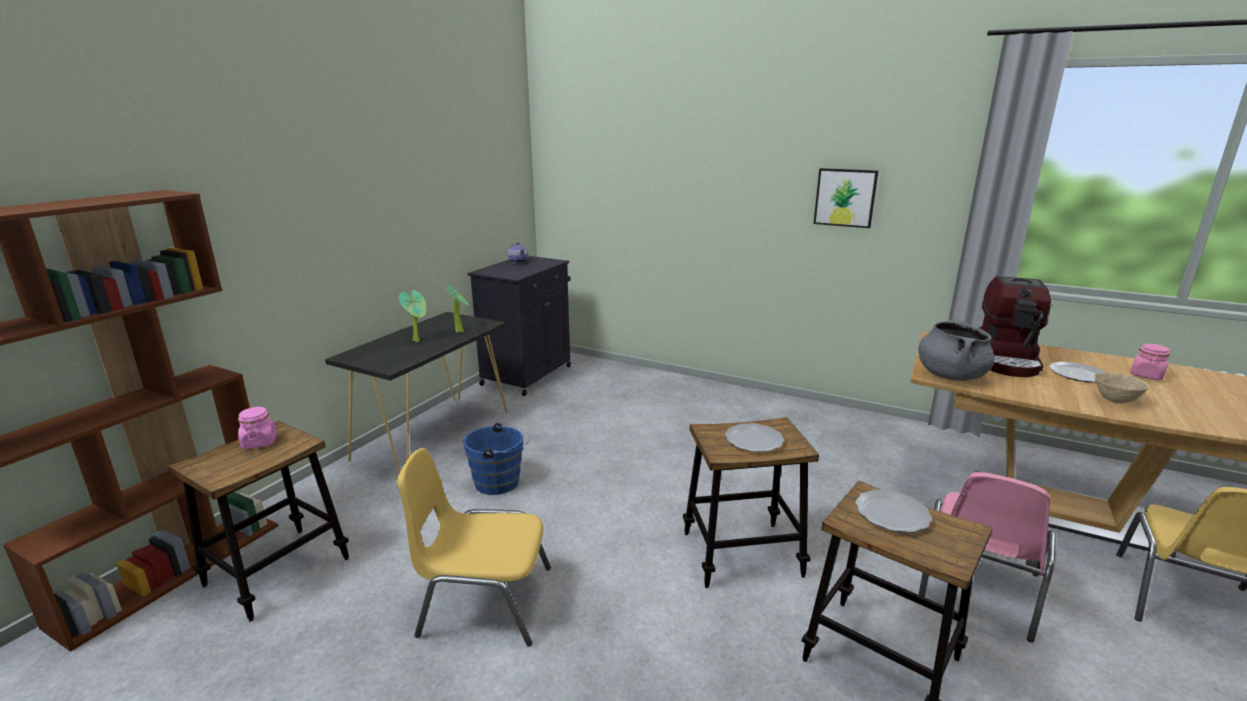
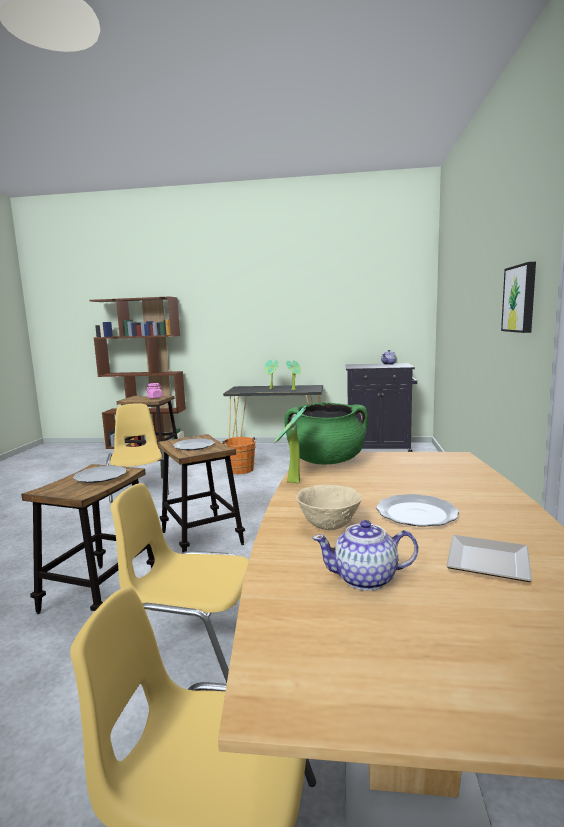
camera: 70 degrees right, 10 degrees down
blue bucket [463,423,530,495] -> orange bucket [222,437,256,474]
grey cooking pot [918,318,995,381] -> green cooking pot [284,402,368,464]
pink chair [918,472,1056,643] -> yellow chair [111,483,249,683]
coffee machine [979,276,1051,377] -> none
pink jar [1130,344,1170,380] -> plate [446,535,532,582]
none -> potted plant [274,405,307,483]
none -> teapot [312,520,418,591]

